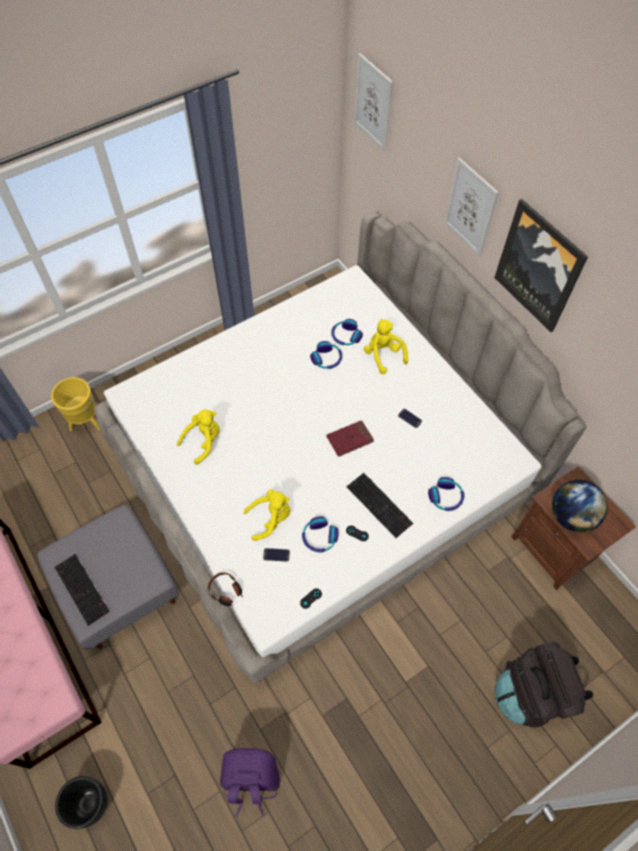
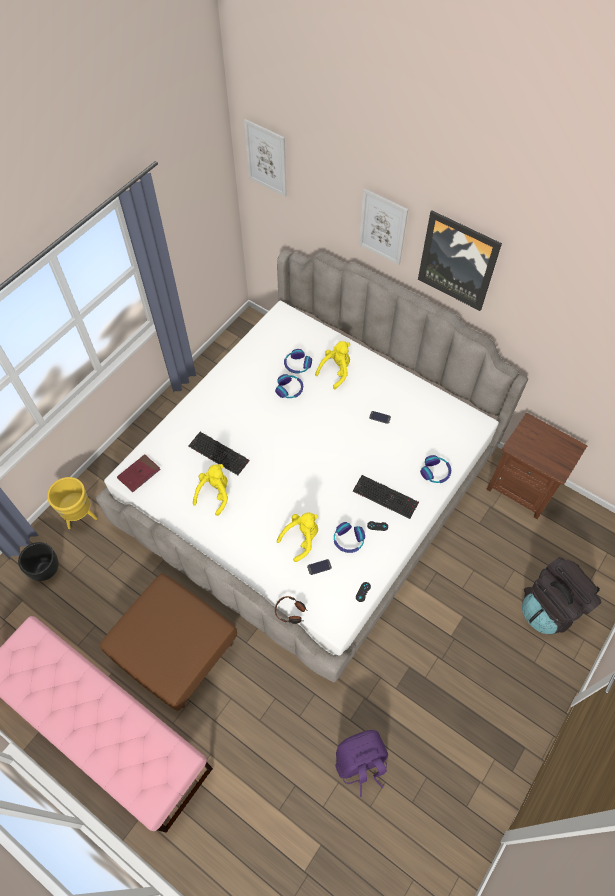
camera: 20 degrees left, 0 degrees up
grey ottoman [37,505,178,650] -> brown ottoman [100,574,237,711]
keyboard [54,554,110,626] -> keyboard moved to [188,432,250,475]
black planter [55,776,108,829] -> black planter moved to [18,542,59,581]
red book [326,420,374,457] -> red book moved to [117,454,161,492]
yellow plush toy [364,318,408,374] -> yellow plush toy turned 90 degrees clockwise [315,341,350,389]
globe [552,480,608,532] -> none

